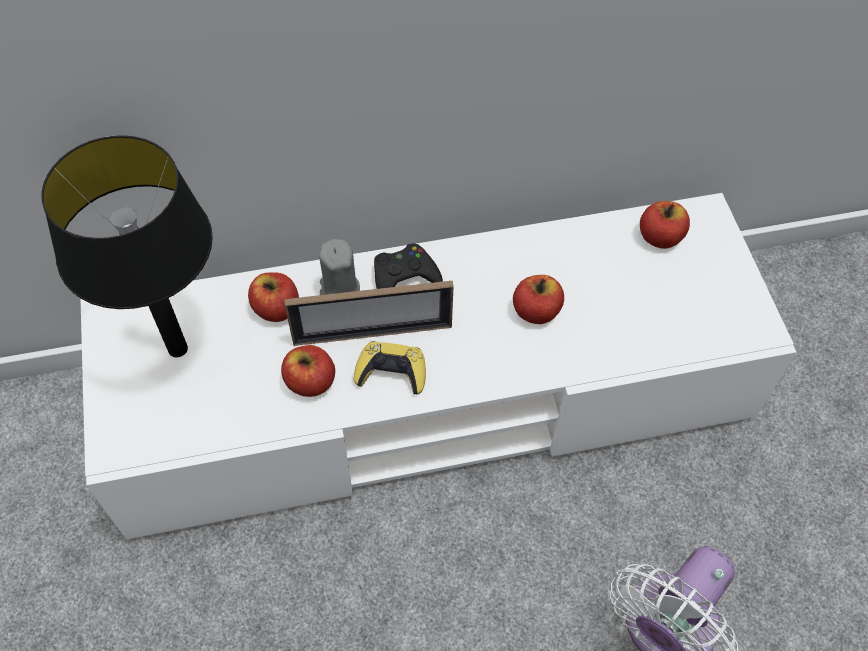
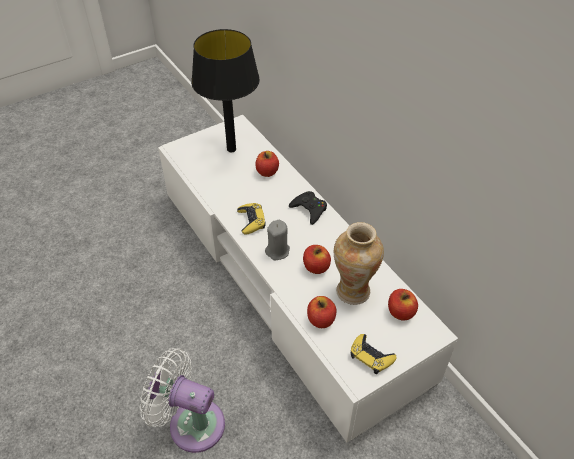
camera: 70 degrees right, 10 degrees down
apple [281,345,335,397] -> apple moved to [307,296,337,328]
picture frame [284,280,454,346] -> none
grey candle [319,239,360,295] -> grey candle moved to [265,220,290,260]
none -> vase [334,222,384,305]
none -> yellow game controller [350,334,397,374]

